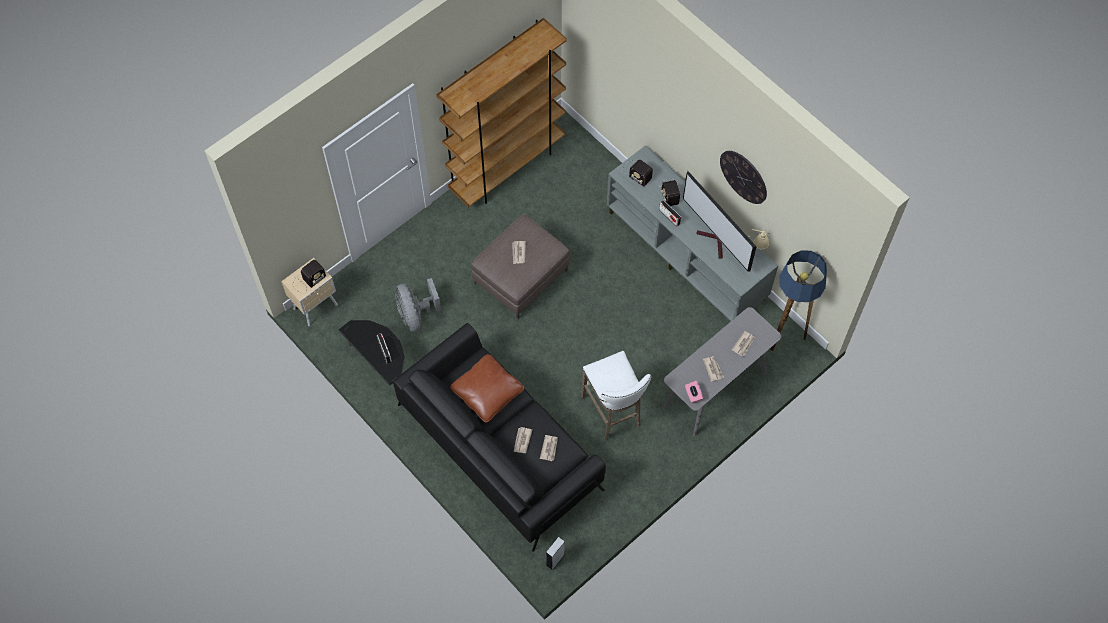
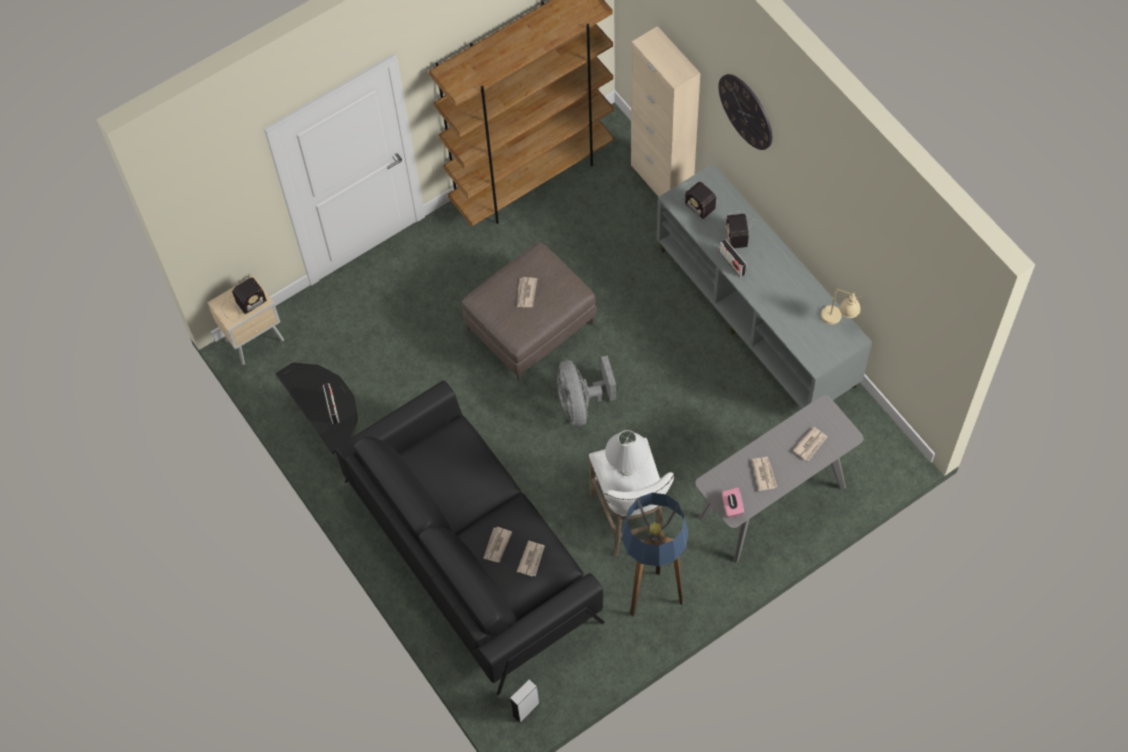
camera: 10 degrees right, 0 degrees up
grey fan [396,278,441,332] -> grey fan moved to [557,355,616,426]
brown pillow [450,354,524,423] -> none
television [683,171,756,271] -> none
wall clock [720,151,767,204] -> wall clock moved to [718,74,772,150]
floor lamp [770,250,827,351] -> floor lamp moved to [622,493,688,616]
none -> white table lamp [605,430,650,476]
none -> beige cabinet [631,26,700,197]

